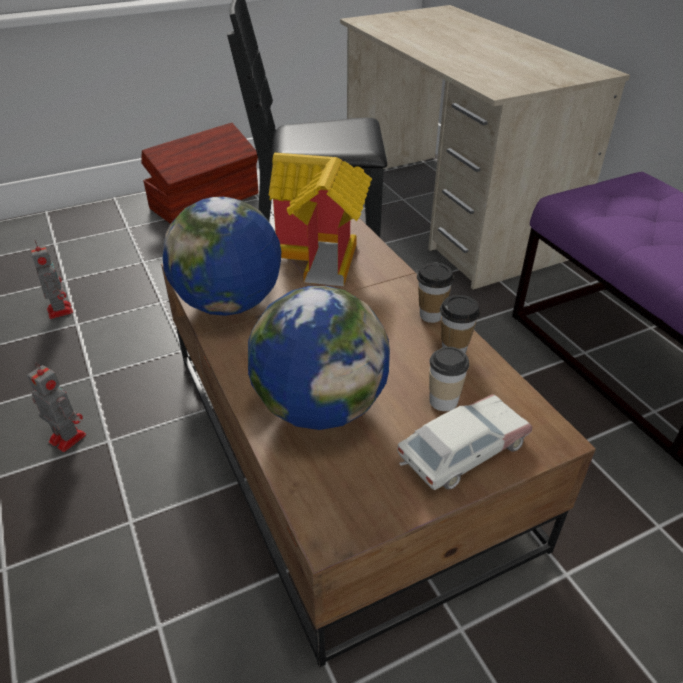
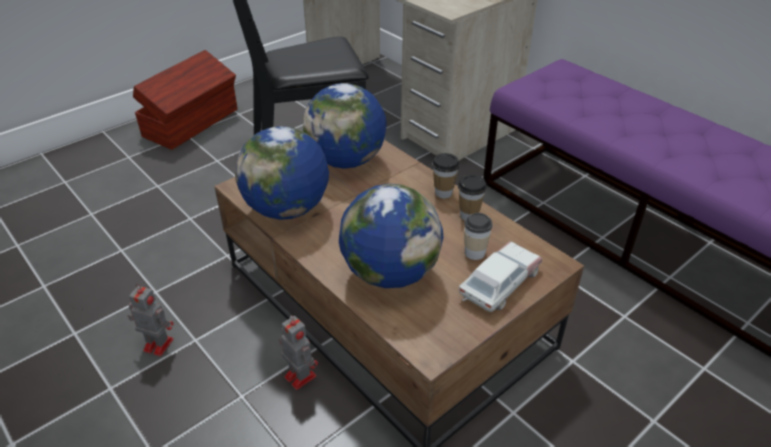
camera: 15 degrees left, 0 degrees up
toy robot [30,240,73,319] -> toy robot moved to [279,315,318,390]
toy house [269,153,372,286] -> globe [303,83,387,169]

